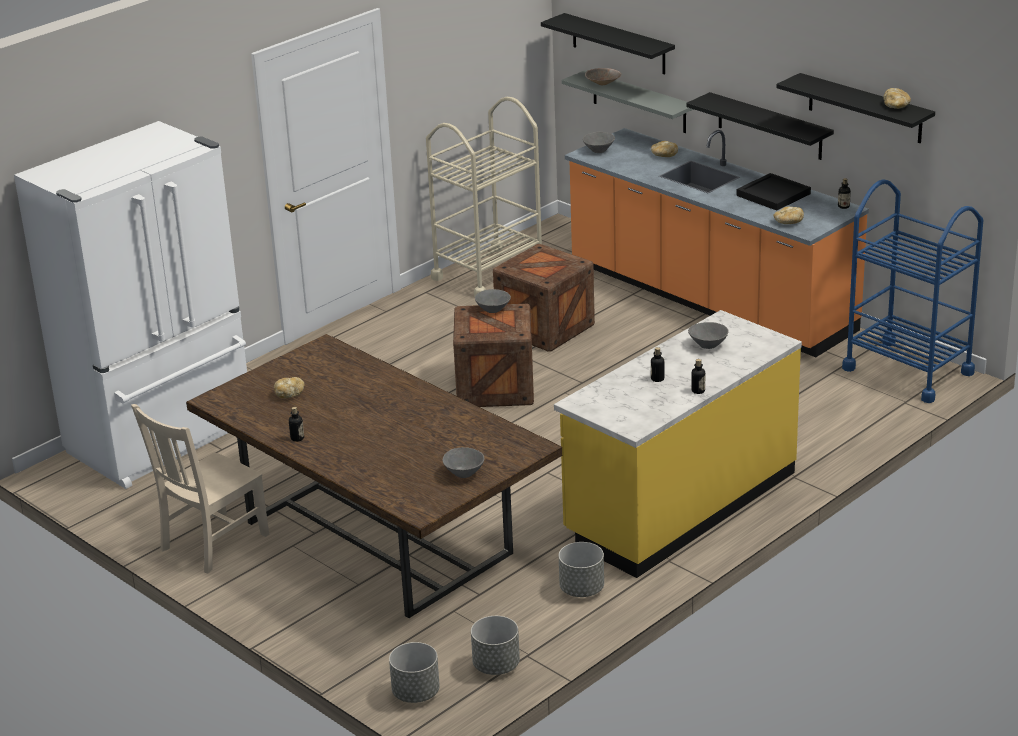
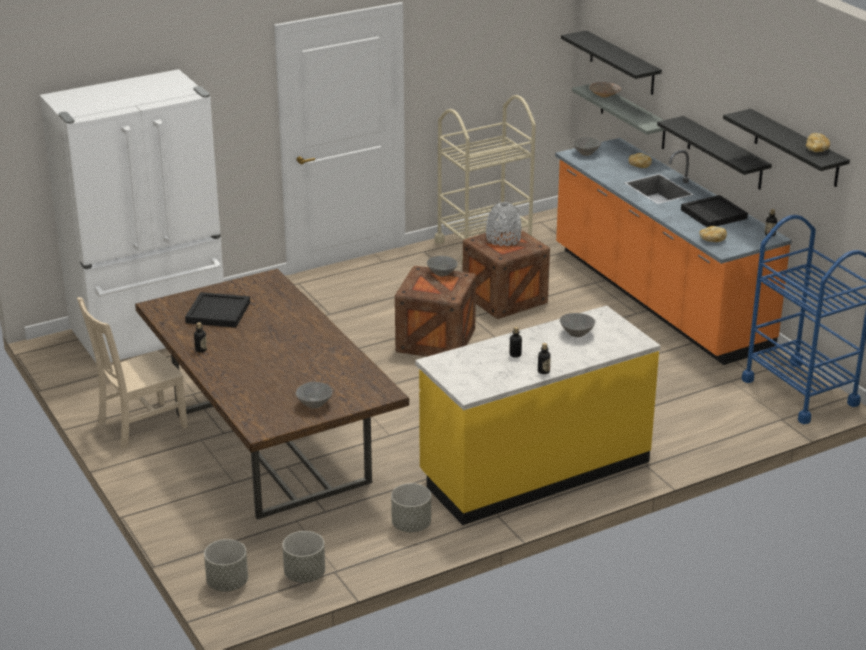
camera: 15 degrees right, 0 degrees up
bread [274,377,304,398] -> black tray [185,292,250,328]
none -> grey vase [486,202,521,246]

